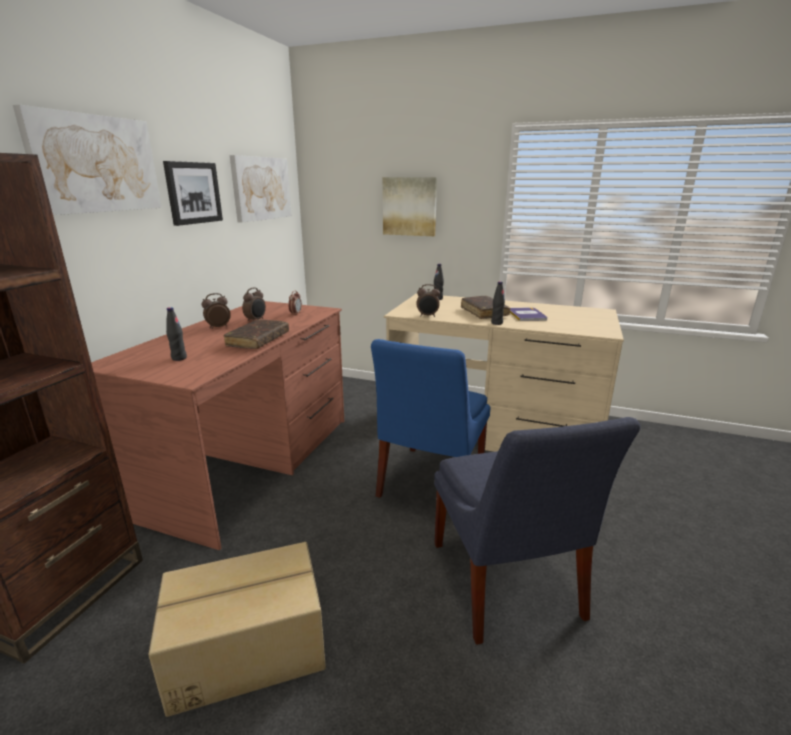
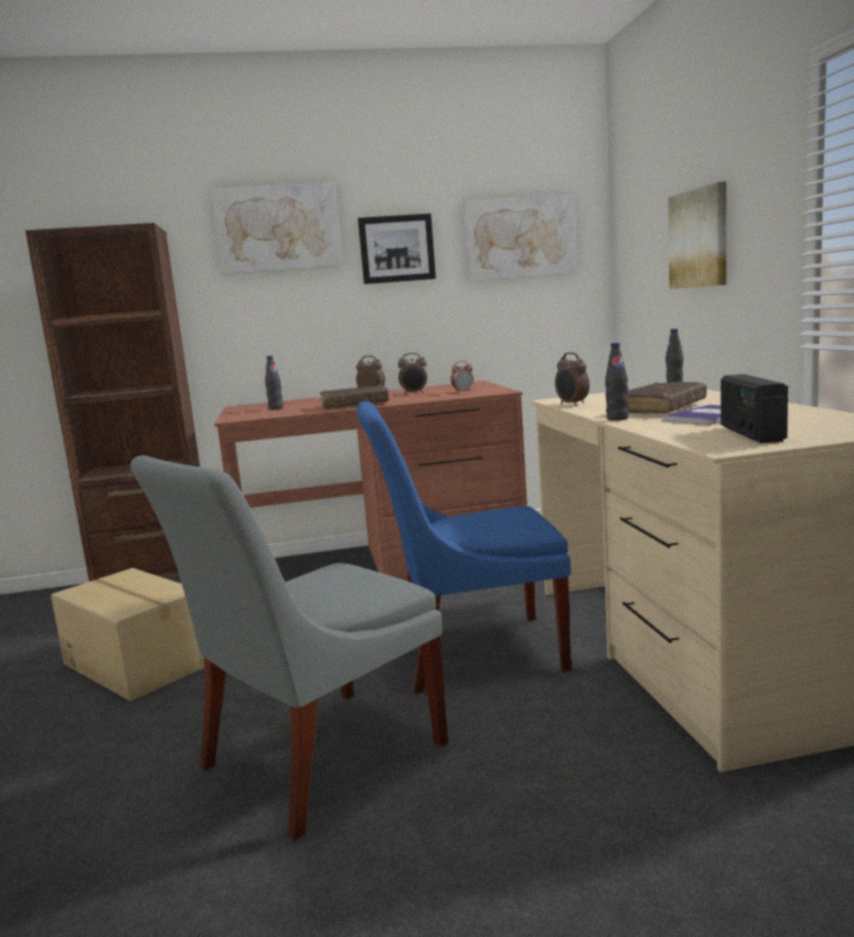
camera: 60 degrees right, 10 degrees down
blue chair [434,417,641,645] -> grey chair [130,455,448,841]
none -> radio [721,374,788,443]

